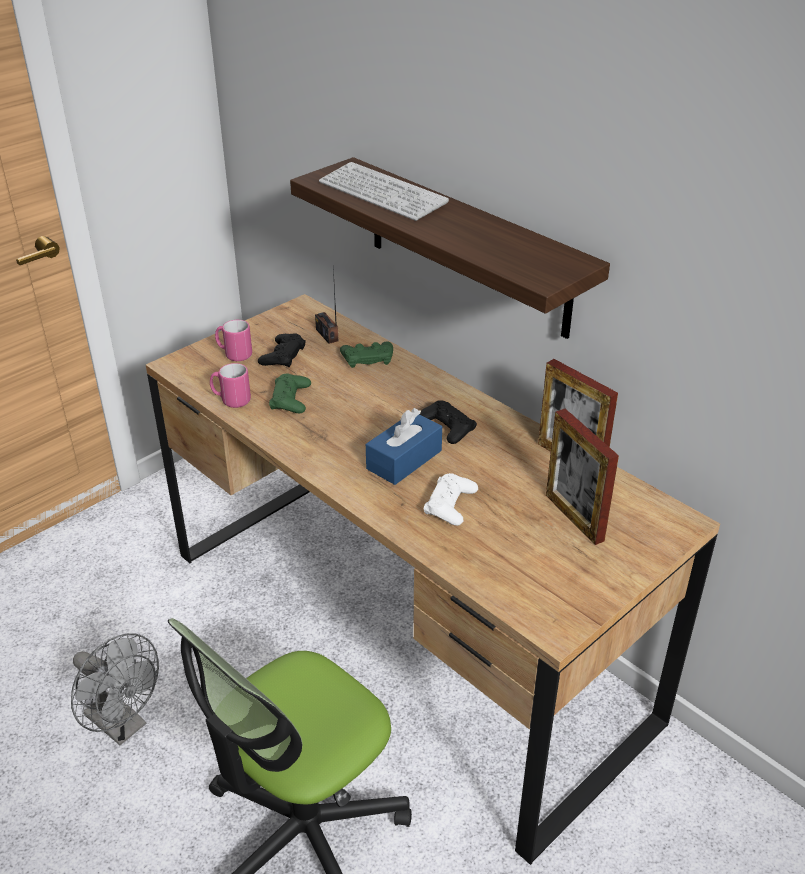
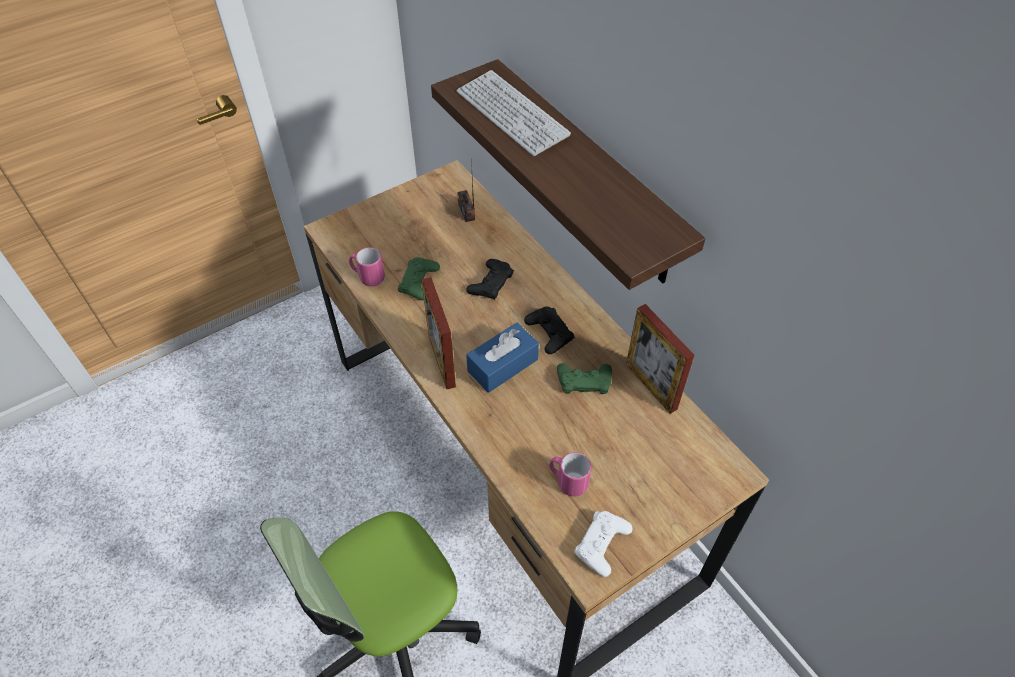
camera: 10 degrees right, 15 degrees up
grey fan [71,633,159,745] -> none
pink mug [215,320,252,361] -> pink mug moved to [549,452,591,497]
black game controller [258,333,306,367] -> black game controller moved to [467,259,514,299]
green game controller [340,342,393,368] -> green game controller moved to [557,363,612,394]
white game controller [424,473,478,526] -> white game controller moved to [574,511,632,577]
picture frame [546,409,619,545] -> picture frame moved to [421,277,456,389]

